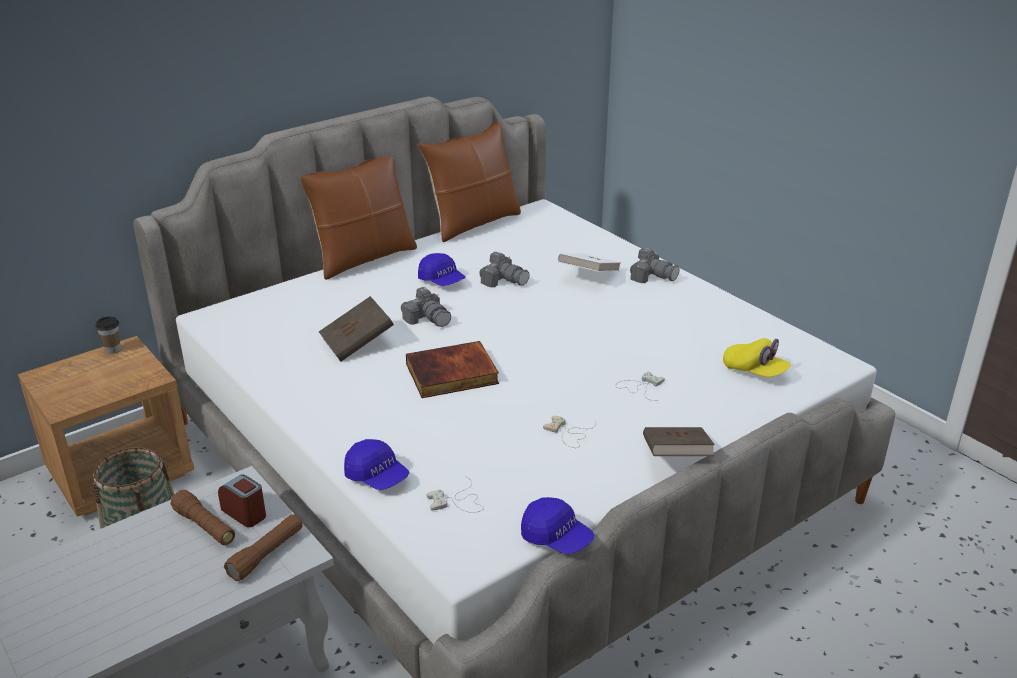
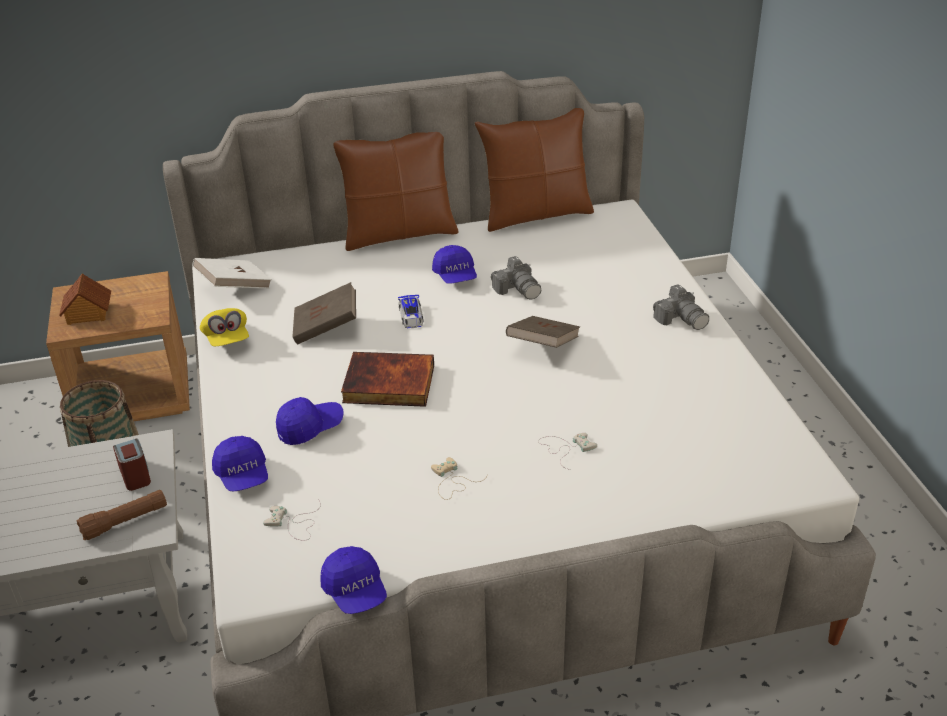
camera: 25 degrees right, 5 degrees up
cup [95,316,121,354] -> none
brown flashlight [171,490,235,545] -> none
camera [401,287,451,327] -> toy car [398,295,424,329]
white book [558,253,621,272] -> white book moved to [193,258,272,288]
brown book [643,427,715,456] -> brown book moved to [506,316,580,348]
yellow cap [723,338,791,377] -> yellow cap moved to [200,308,249,346]
none -> toy house [59,274,111,325]
none -> blue cap [276,397,344,445]

